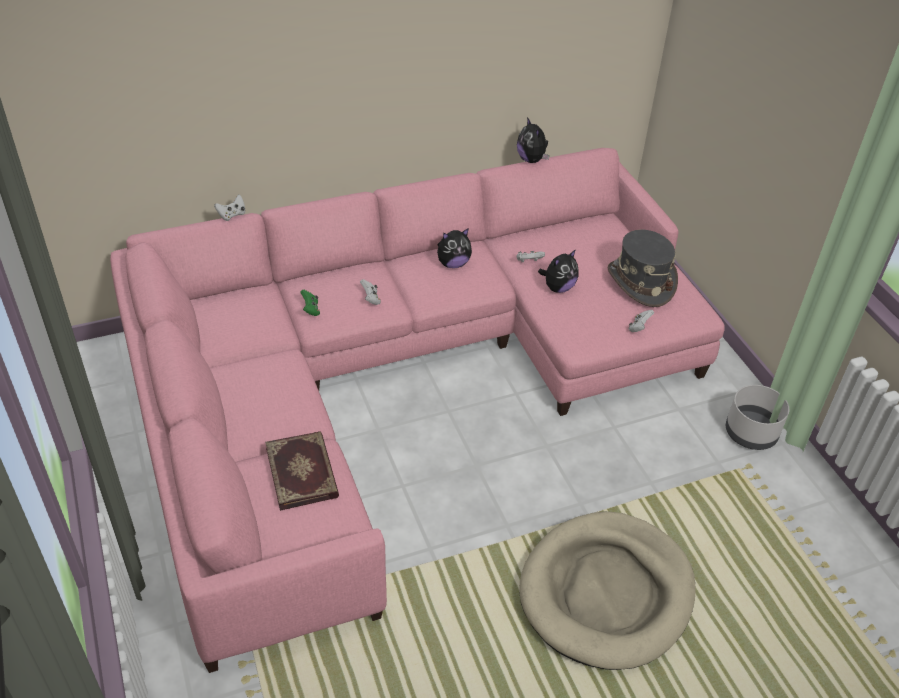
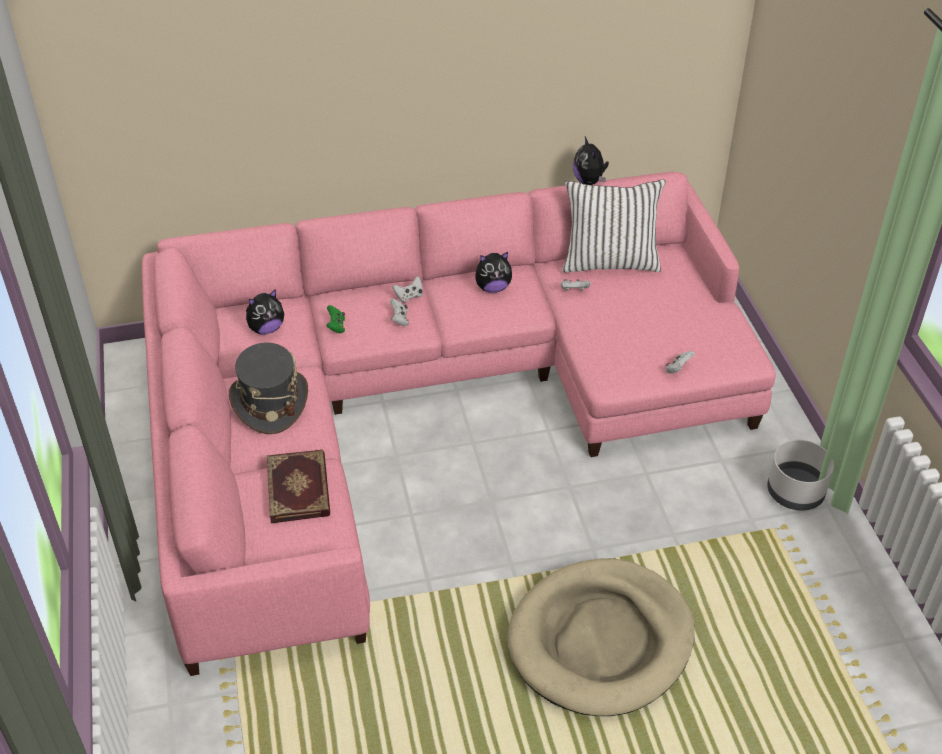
camera: 10 degrees right, 0 degrees up
white game controller [214,194,246,221] -> white game controller moved to [393,276,423,303]
plush toy [538,249,579,293] -> plush toy moved to [246,289,284,334]
grey hat [607,229,678,307] -> grey hat moved to [229,342,308,434]
none -> white pillow [562,180,666,272]

